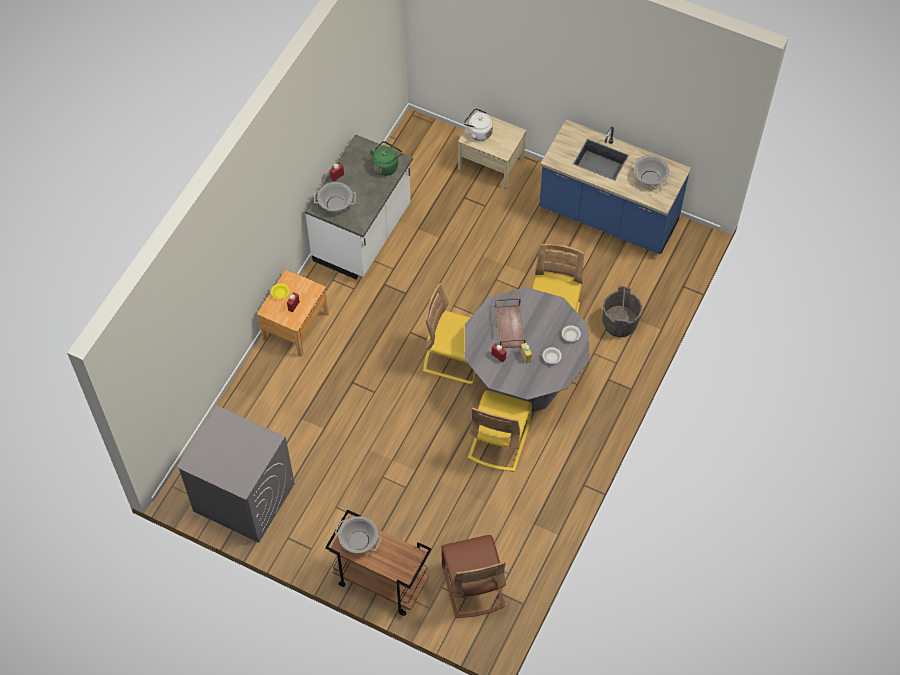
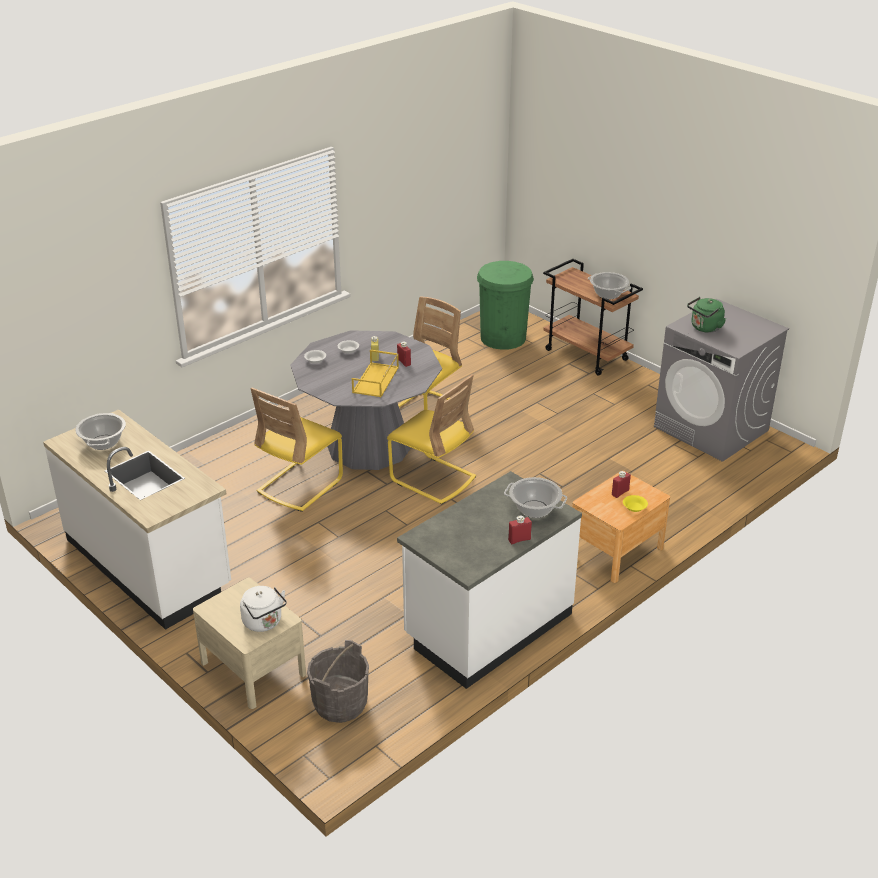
camera: 160 degrees left, 25 degrees down
green kettle [370,141,402,176] -> green kettle moved to [687,297,726,333]
brown chair [441,535,506,618] -> green trash can [477,261,534,350]
brown tray [495,298,525,348] -> yellow tray [352,350,399,397]
blue counter [539,120,691,254] -> white counter [43,409,231,630]
grey bucket [602,286,642,337] -> grey bucket moved to [307,640,369,723]

